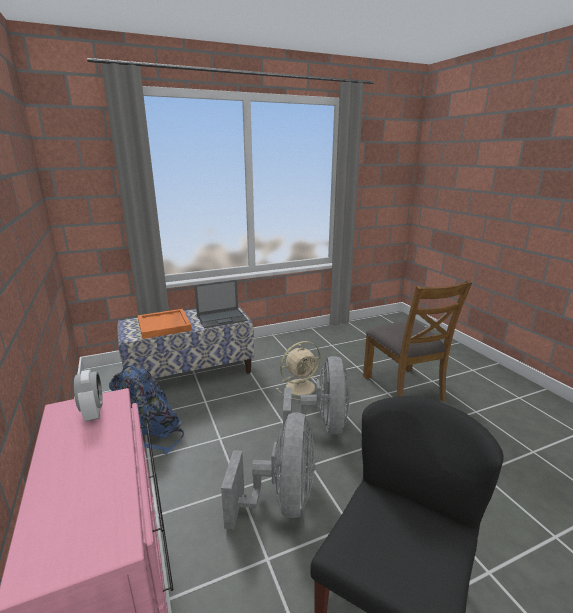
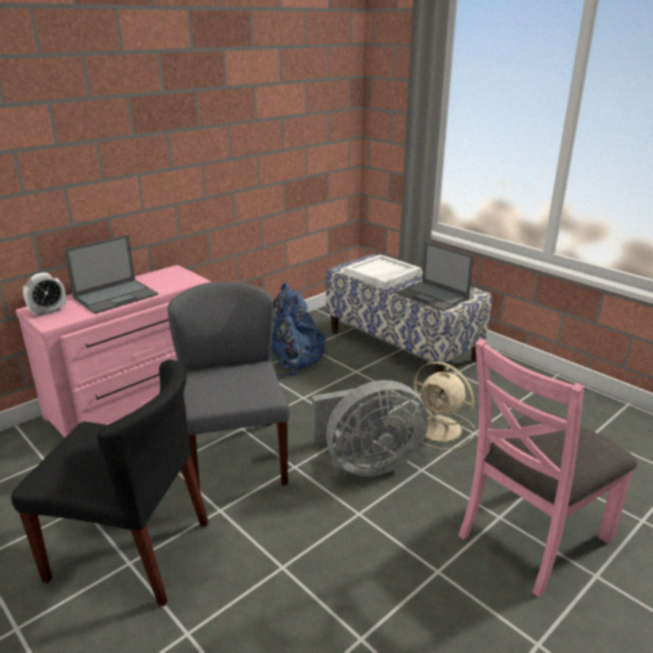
camera: 70 degrees right, 5 degrees up
alarm clock [74,370,103,421] -> alarm clock moved to [23,272,66,316]
orange tray [138,309,192,339] -> white tray [344,255,421,289]
grey fan [221,412,316,529] -> grey chair [167,282,290,488]
brown chair [363,280,472,402] -> pink chair [458,339,637,597]
none -> laptop [64,235,158,314]

